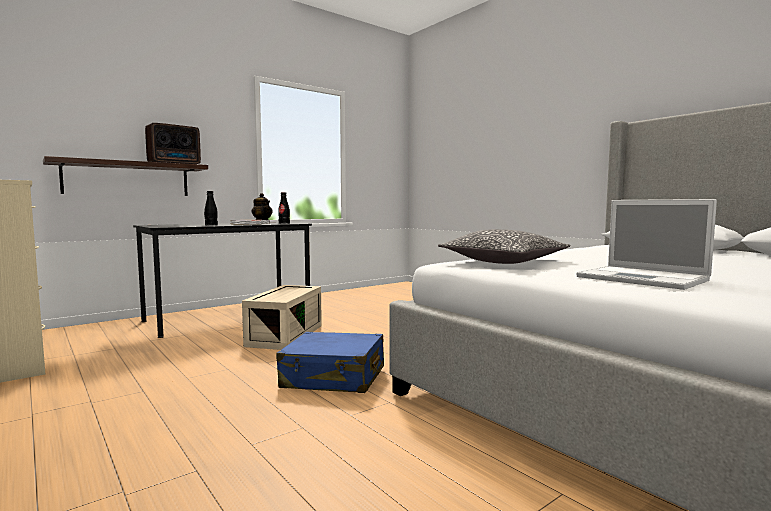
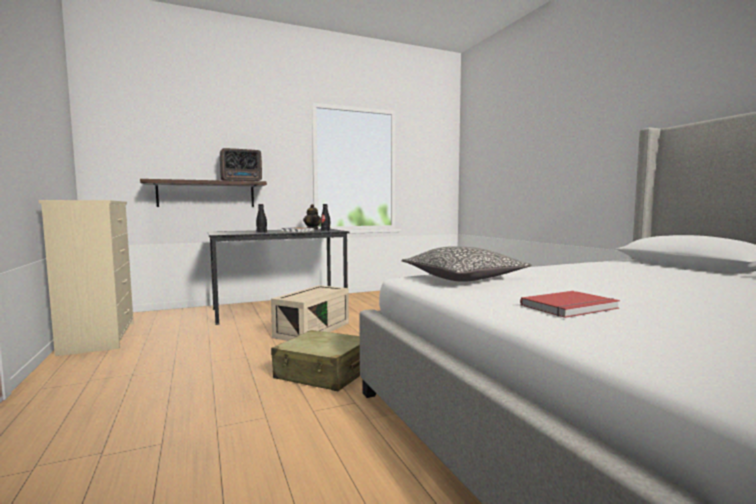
camera: 15 degrees right, 0 degrees up
blue suitcase [276,332,384,393] -> beige suitcase [271,330,360,391]
laptop [576,199,717,290] -> red book [520,291,620,318]

